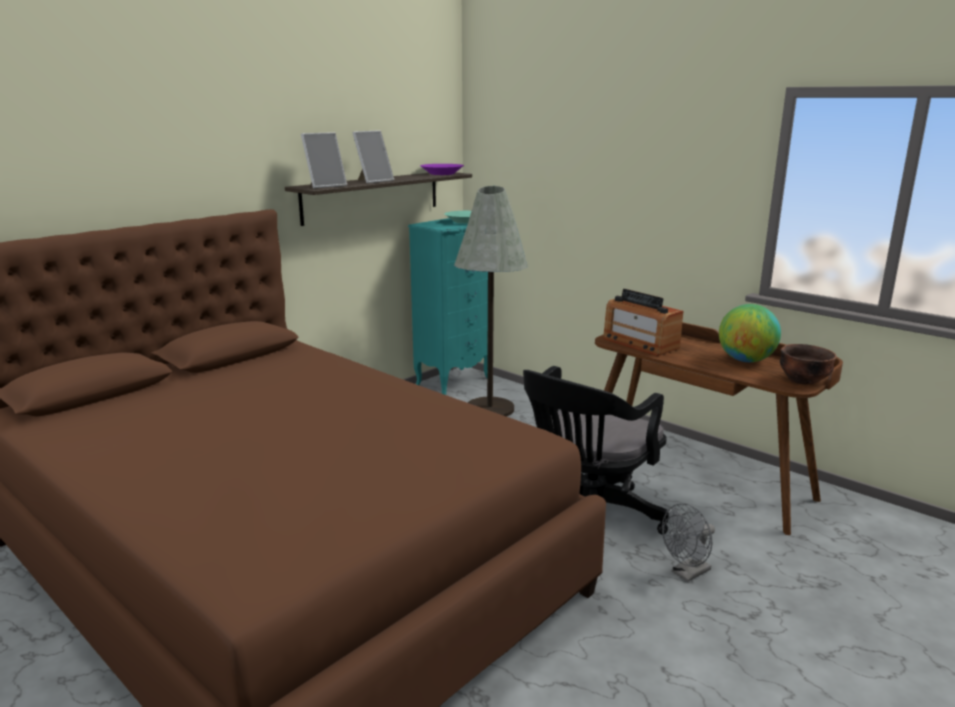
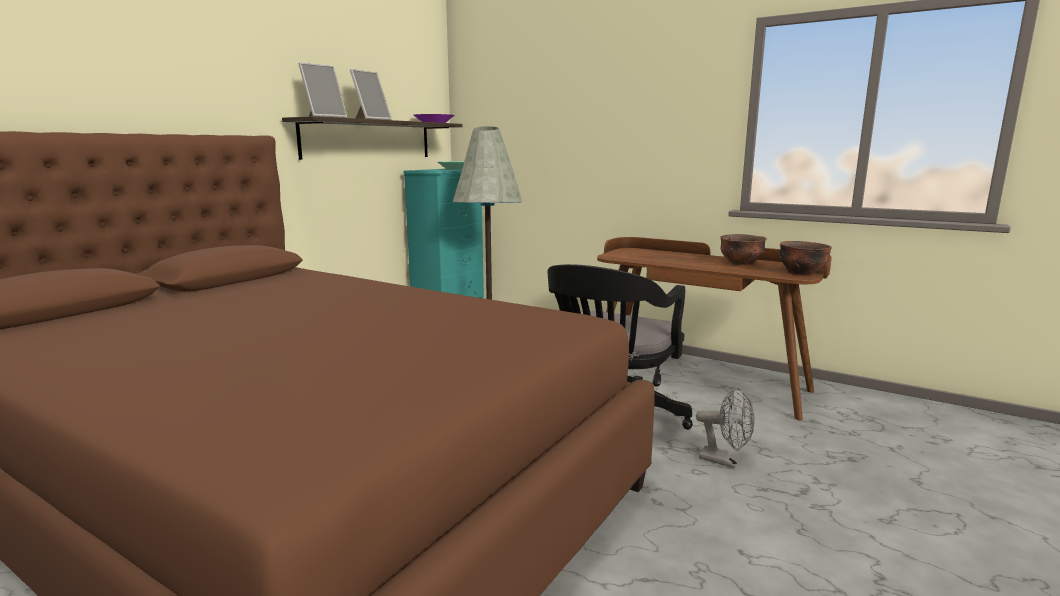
camera: 10 degrees left, 5 degrees down
radio [603,289,683,356] -> none
grey fan [662,503,715,582] -> grey fan turned 105 degrees counterclockwise [696,387,755,468]
globe [719,304,781,362] -> brown bowl [720,234,767,265]

